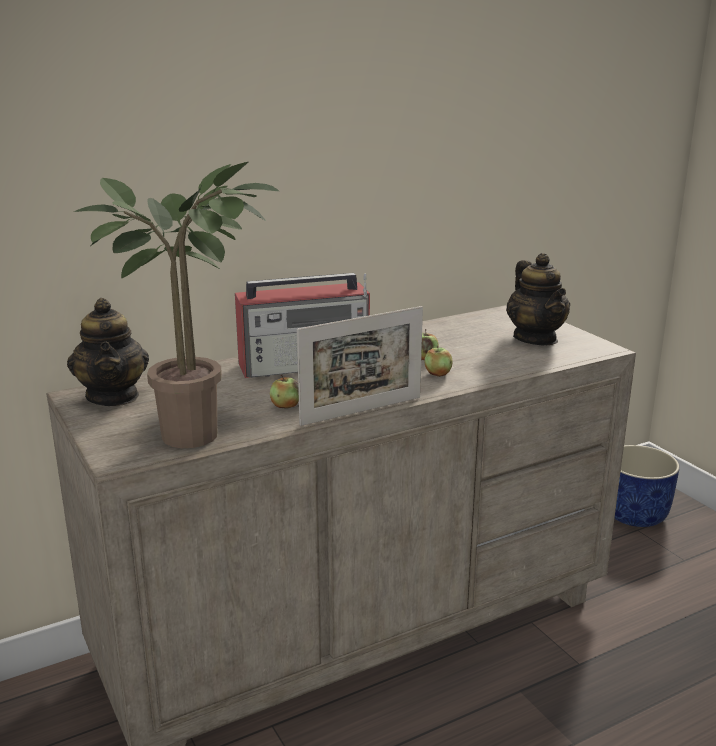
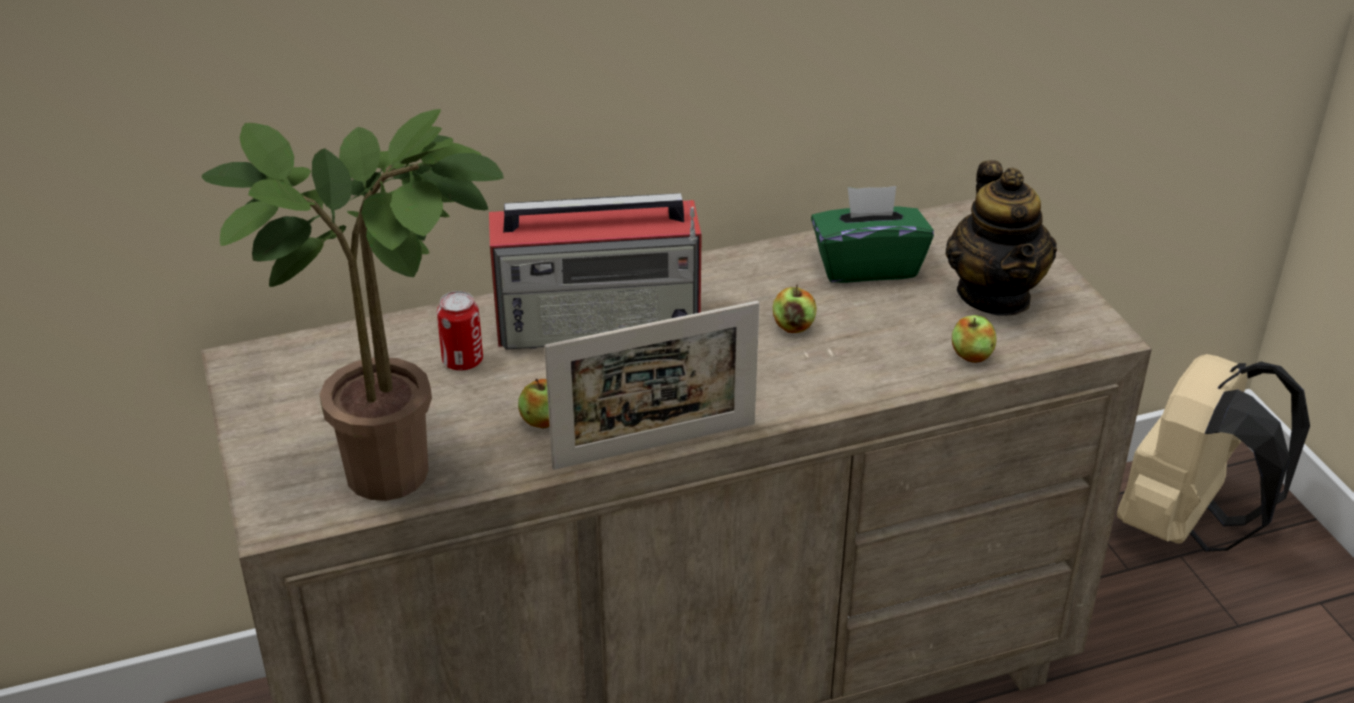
camera: 10 degrees right, 15 degrees up
teapot [67,298,149,406] -> none
apple [424,346,453,377] -> apple moved to [952,315,996,363]
blue planter [614,445,680,527] -> beige backpack [1117,354,1310,552]
none -> can [437,291,483,371]
none -> green tissue box [811,186,934,283]

